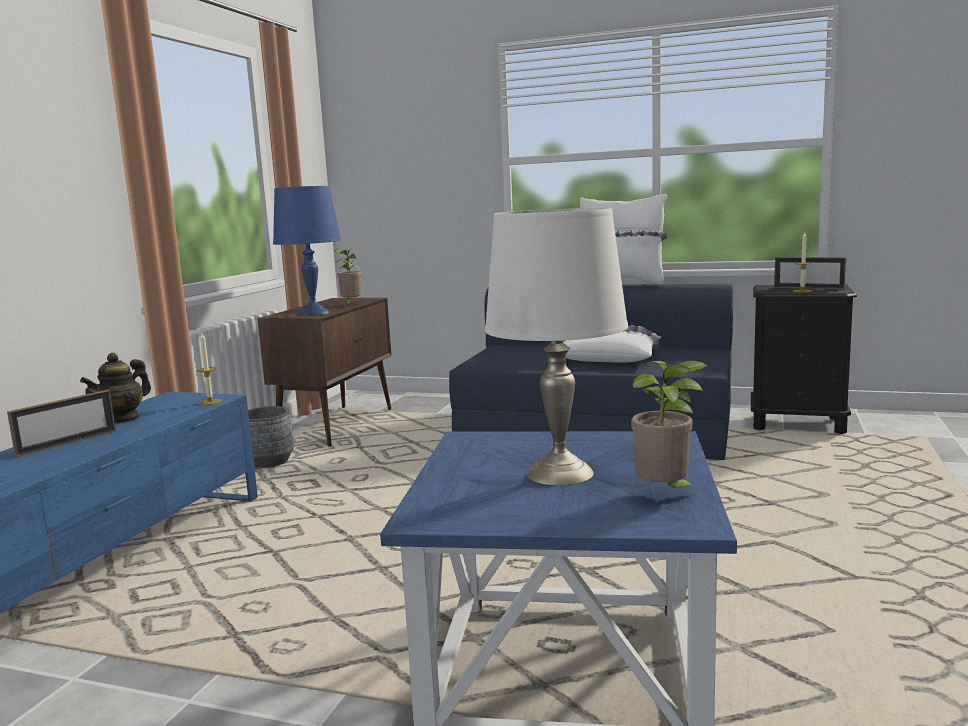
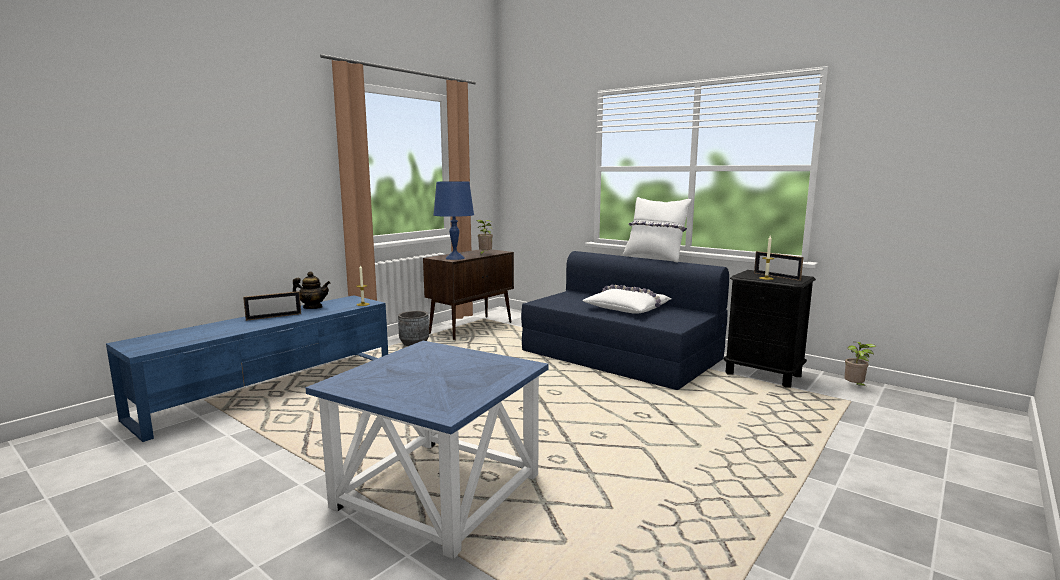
camera: 20 degrees right, 0 degrees up
teapot [80,353,151,424] -> teapot turned 135 degrees counterclockwise [292,271,330,309]
white table lamp [485,208,628,486] -> none
potted plant [631,360,708,492] -> potted plant moved to [844,342,877,386]

